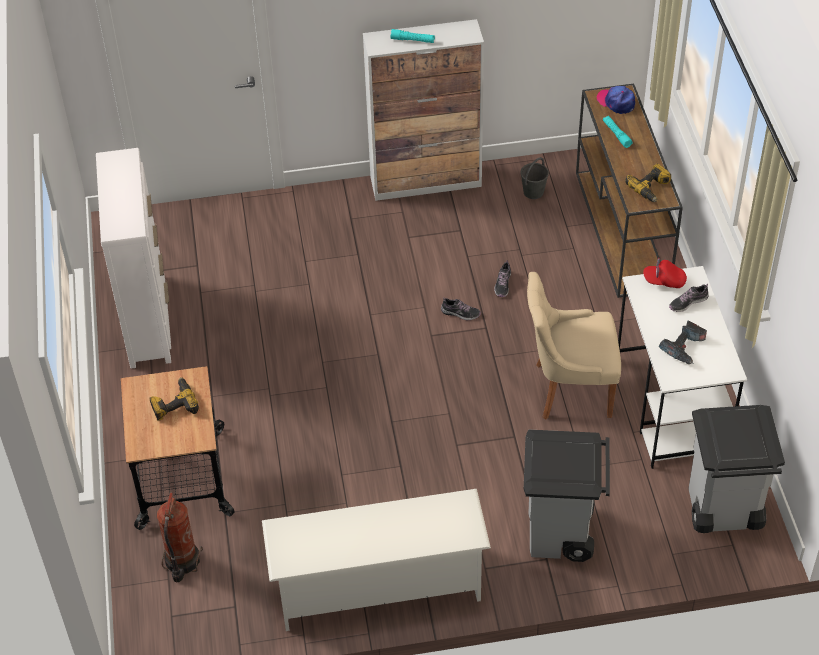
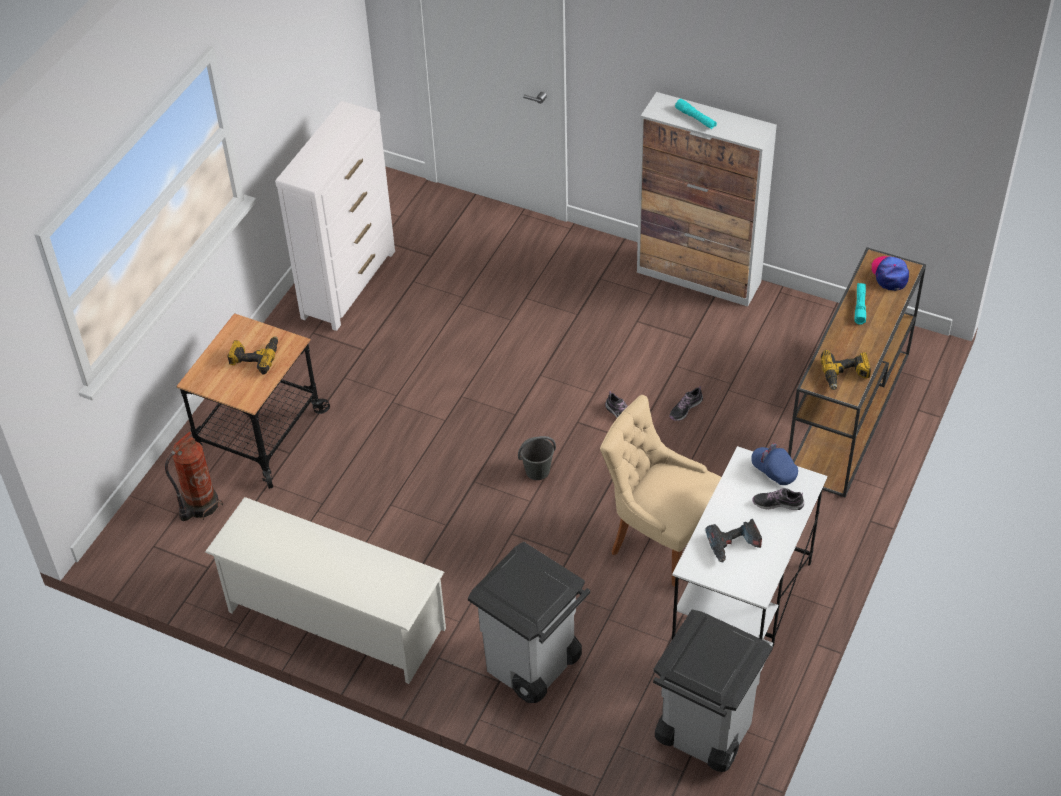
camera: 35 degrees right, 0 degrees up
grey bucket [520,157,549,199] -> grey bucket moved to [518,436,556,480]
red cap [643,258,687,288] -> blue cap [751,443,798,485]

